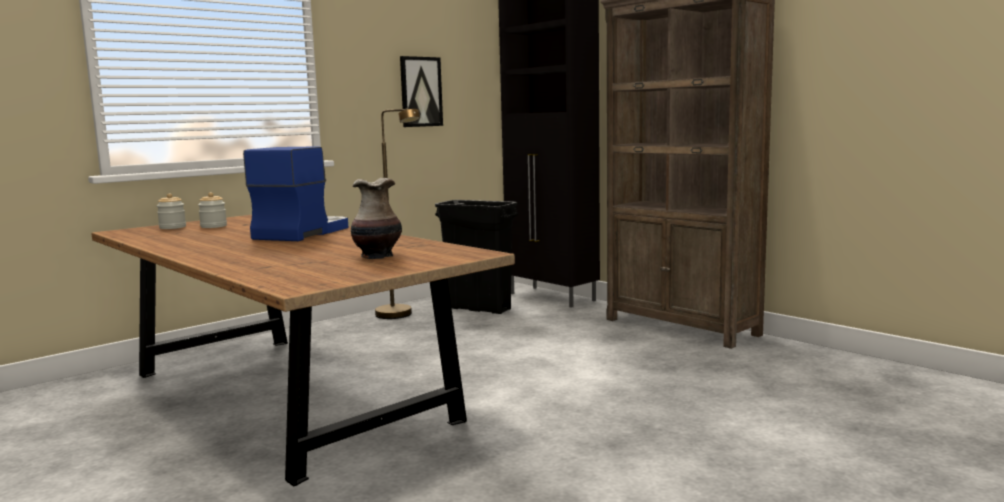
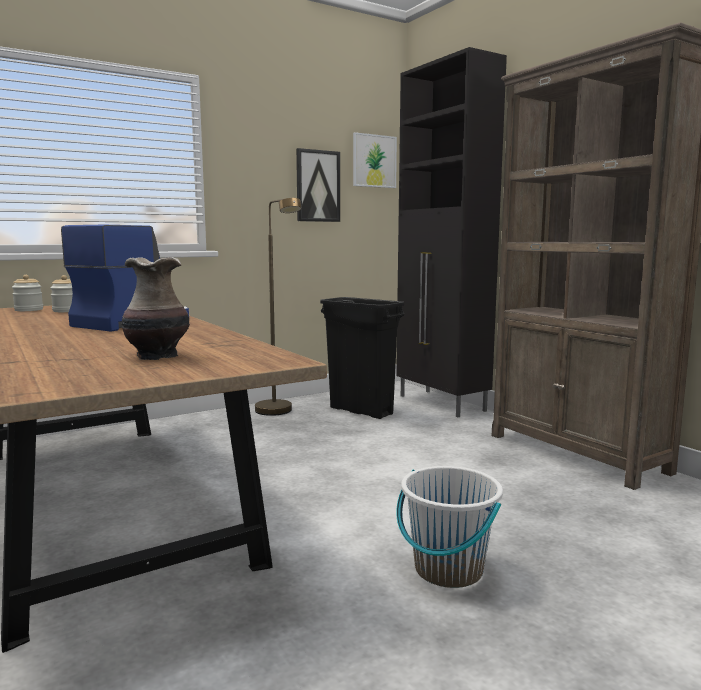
camera: 10 degrees right, 0 degrees up
none -> picture [353,132,397,188]
none -> white bucket [396,466,503,588]

